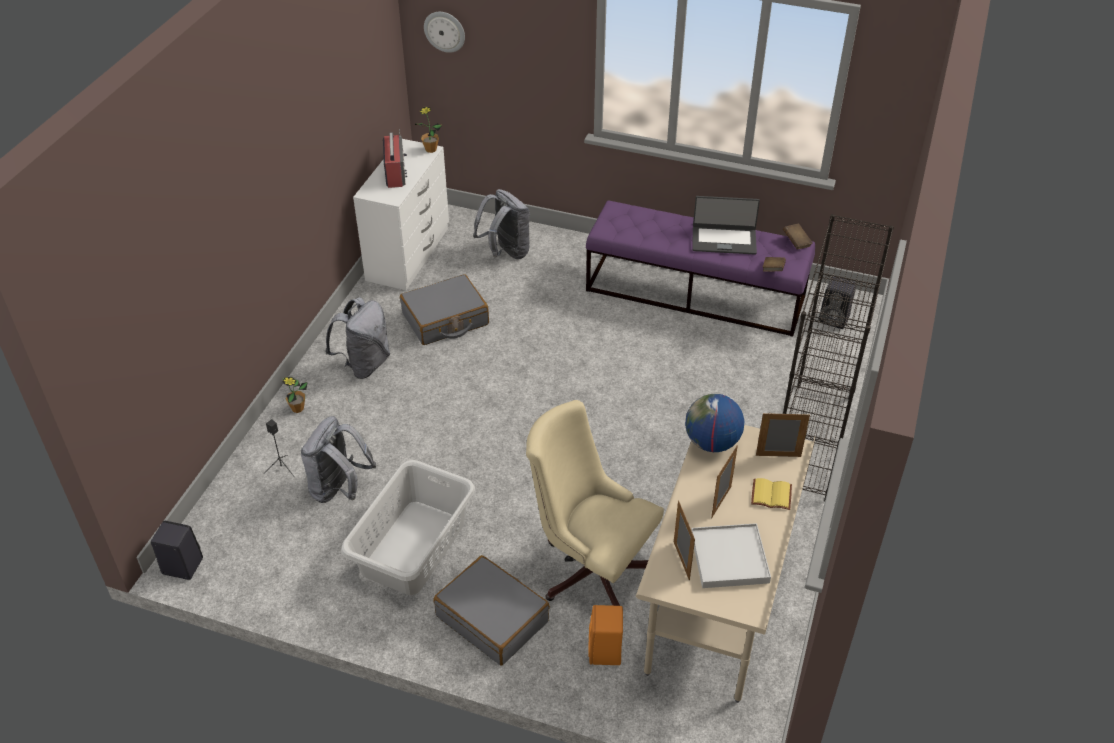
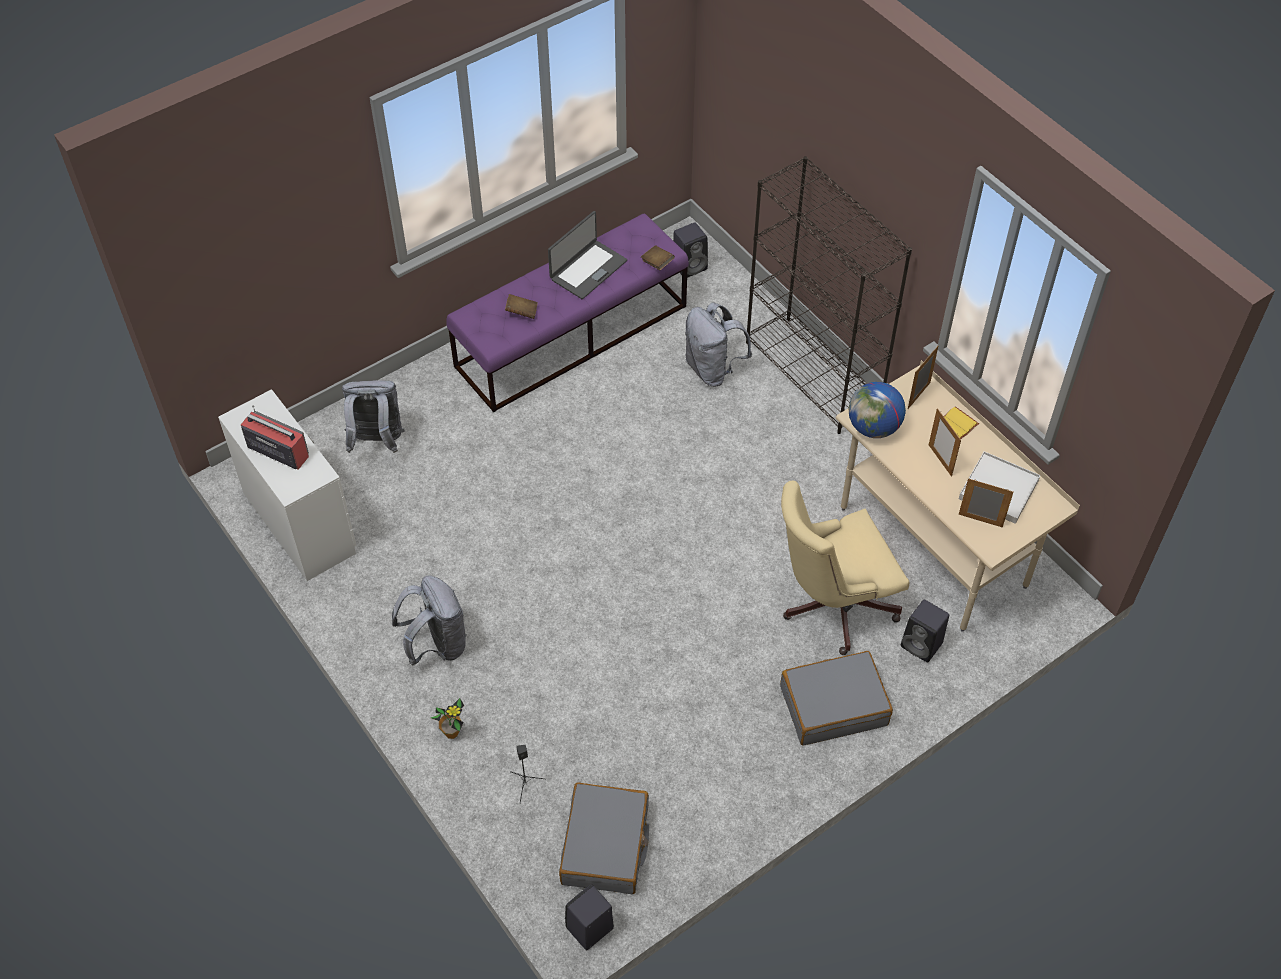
camera: 55 degrees left, 10 degrees up
grey backpack [301,416,376,503] -> grey backpack moved to [685,303,752,386]
grey laundry basket [341,460,475,595] -> none
grey suitcase [400,274,489,345] -> grey suitcase moved to [559,782,649,894]
potted plant [415,107,442,153] -> none
wall clock [424,12,465,53] -> none
orange speaker [588,605,623,665] -> black speaker [901,600,949,662]
brown book [783,223,813,249] -> brown book moved to [505,294,538,319]

